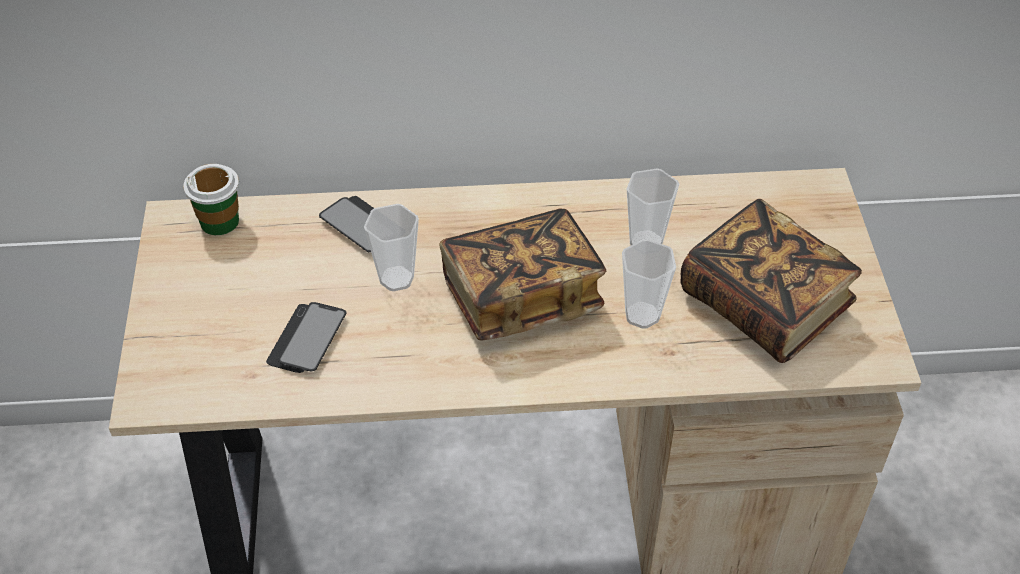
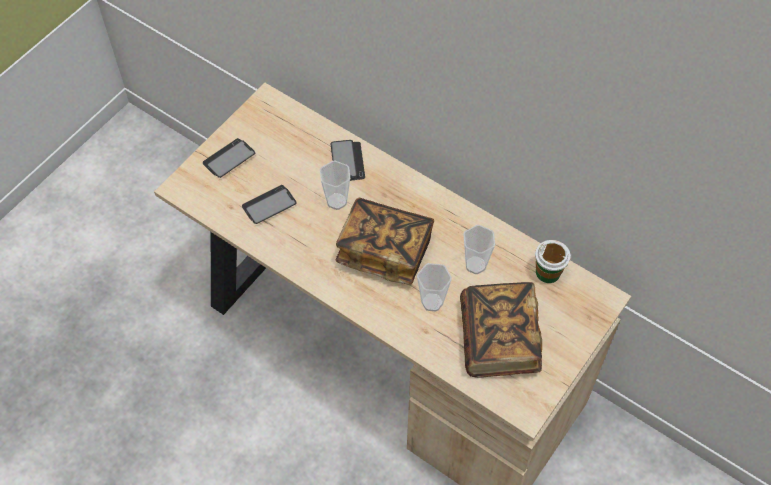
camera: 40 degrees right, 10 degrees up
cup [183,164,239,235] -> cup moved to [535,240,571,283]
none -> phone [203,138,255,178]

